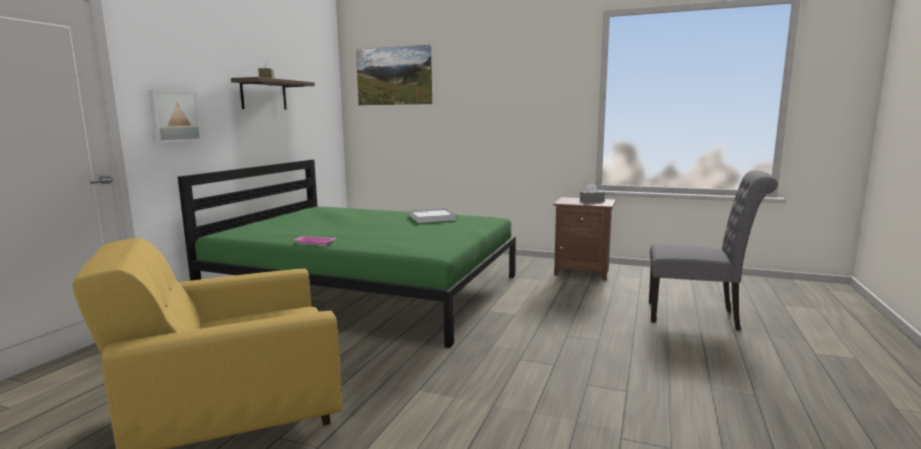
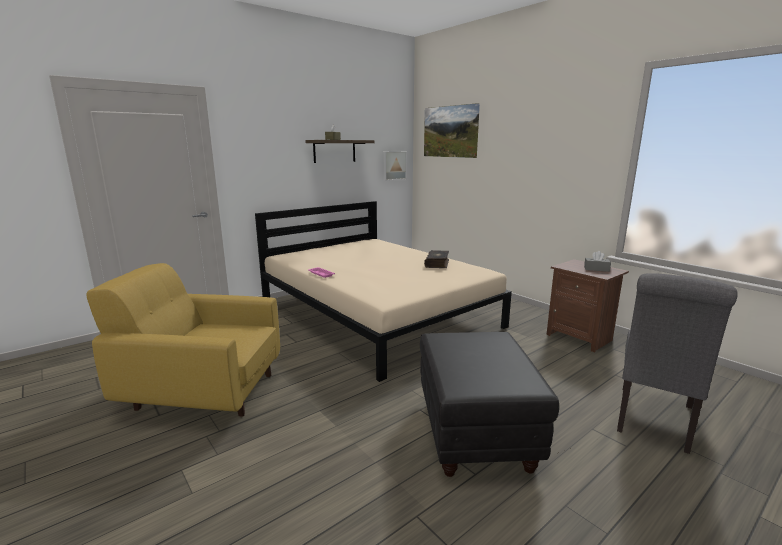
camera: 30 degrees right, 5 degrees up
picture [148,90,202,143] -> picture moved to [383,151,407,181]
green bed [178,160,516,348] -> beige bed [255,201,512,382]
white tray [410,208,456,223] -> book [424,250,449,268]
grey chair [649,170,778,331] -> grey chair turned 75 degrees clockwise [617,273,738,454]
none -> black ottoman [420,332,559,477]

